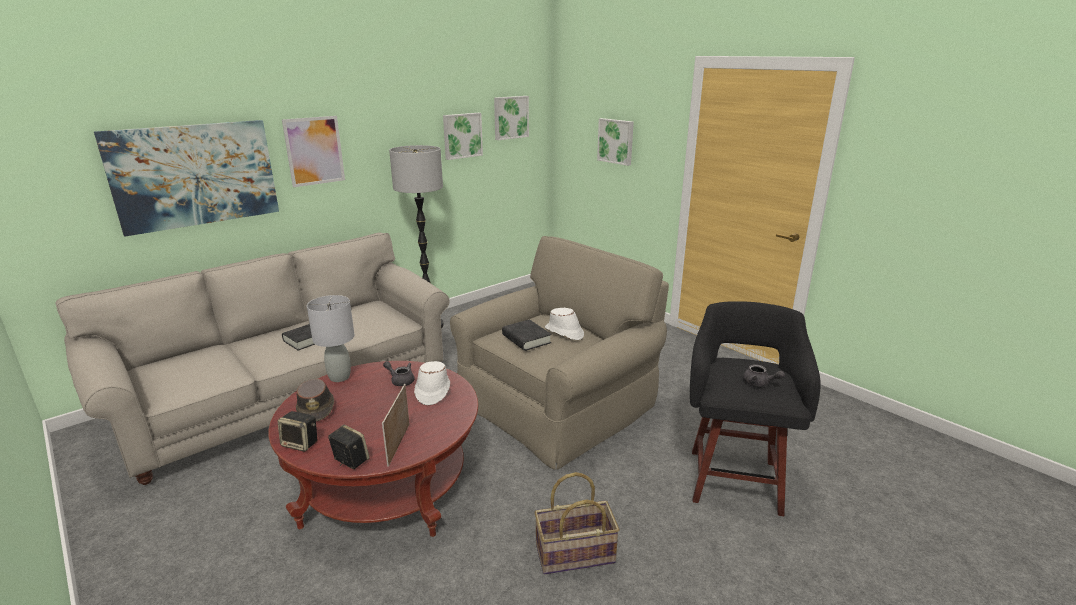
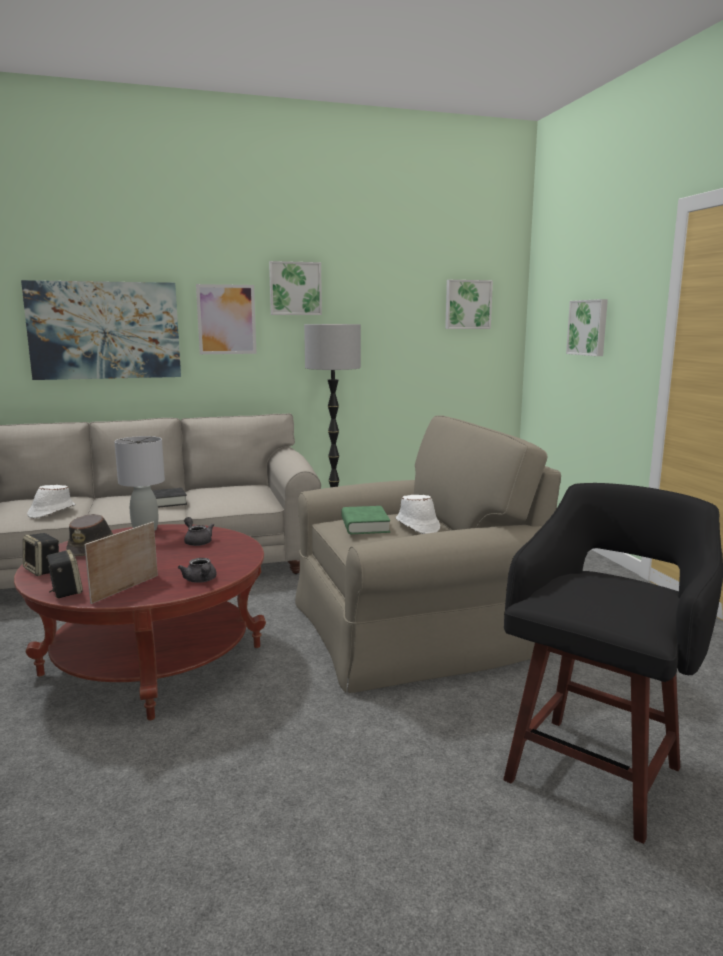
camera: 25 degrees right, 10 degrees down
white hat [414,361,450,405] -> white hat moved to [27,485,76,518]
picture [443,113,483,160] -> picture moved to [269,261,322,315]
black book [502,319,552,351] -> green book [341,506,390,534]
basket [535,472,620,574] -> none
grey teapot [743,364,785,386] -> grey teapot moved to [178,558,217,583]

